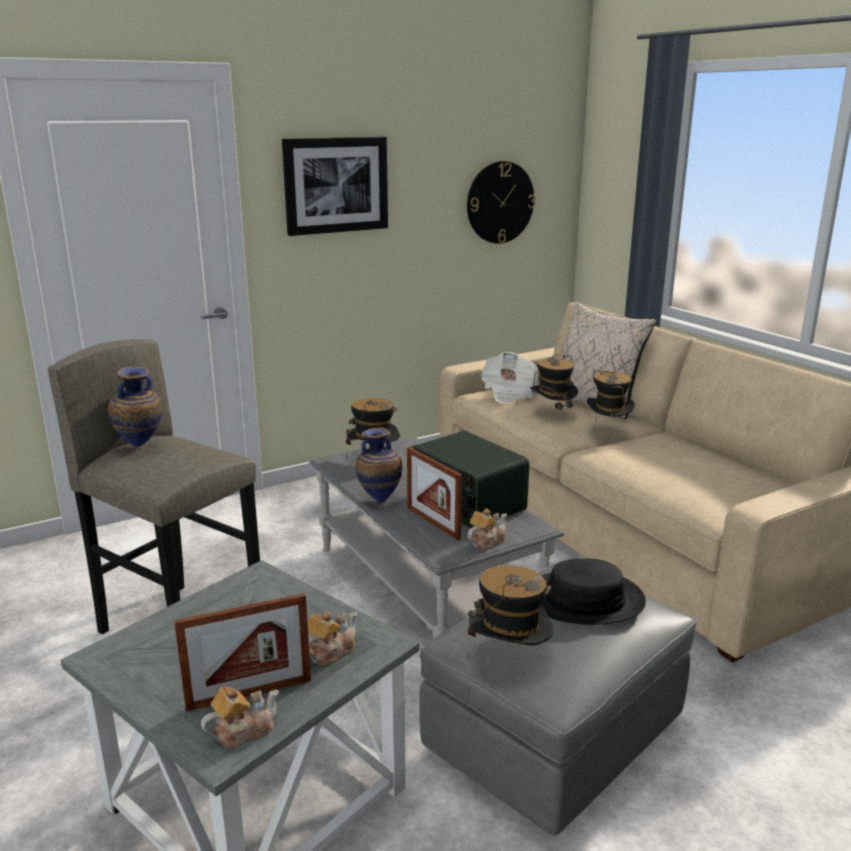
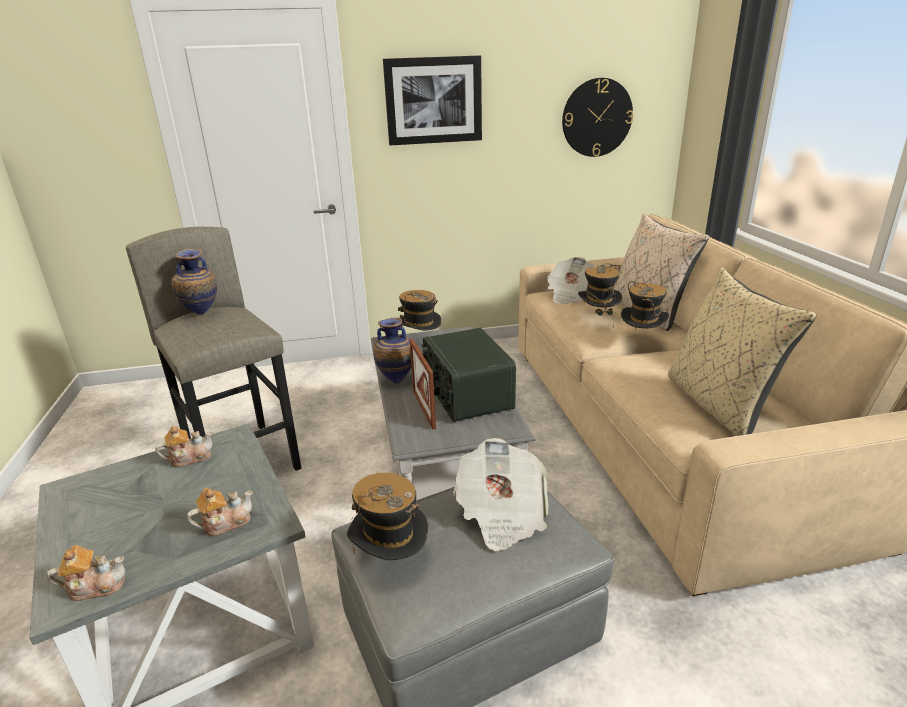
camera: 20 degrees right, 5 degrees up
picture frame [174,593,311,712] -> none
teapot [468,508,507,550] -> teapot moved to [155,426,213,467]
black hat [541,558,646,625] -> newspaper [453,438,548,551]
none -> beige pillow [668,268,817,436]

